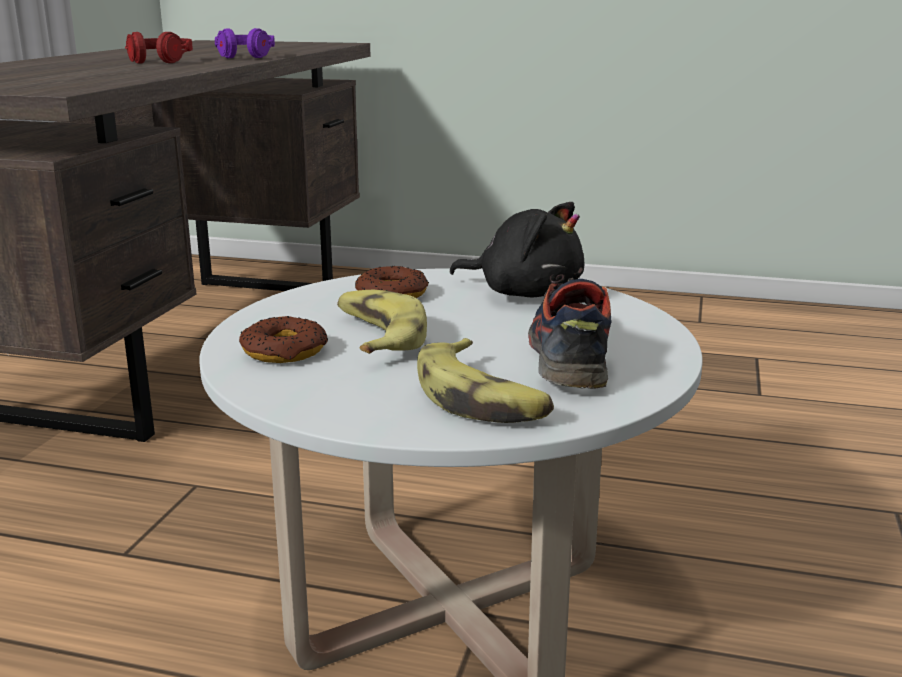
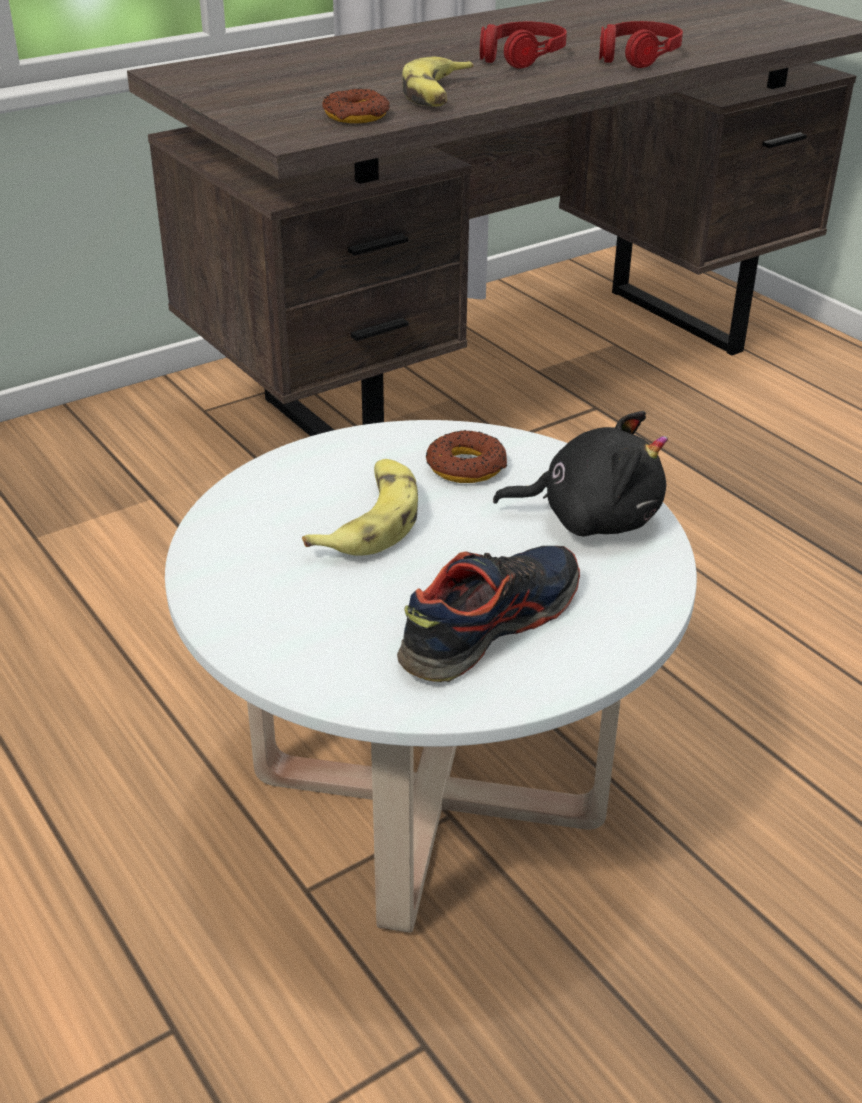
camera: 40 degrees right, 15 degrees up
purple headphones [215,28,275,58] -> red headphones [599,21,683,68]
donut [239,316,328,363] -> donut moved to [322,88,389,123]
banana [417,338,554,423] -> banana moved to [402,57,474,106]
black plush toy [449,202,584,297] -> black plush toy turned 60 degrees counterclockwise [493,411,668,536]

